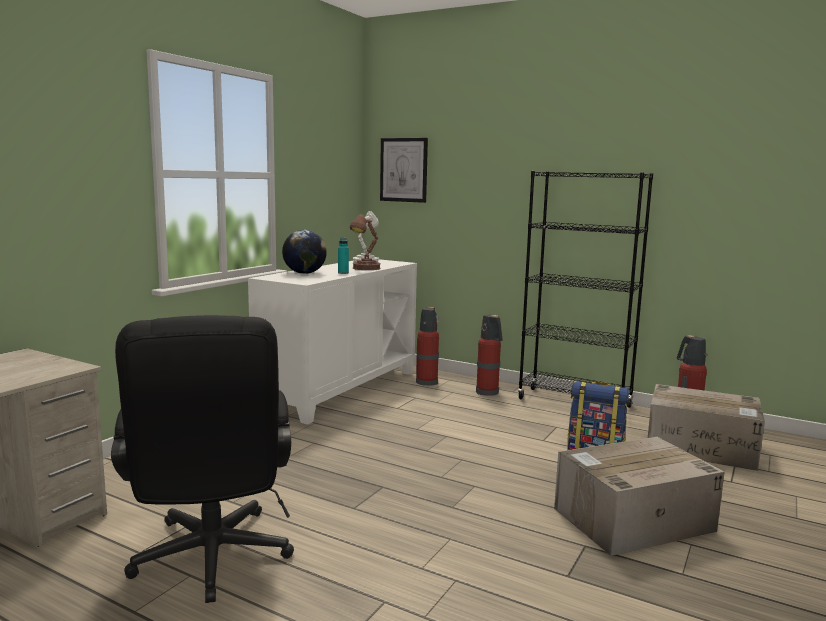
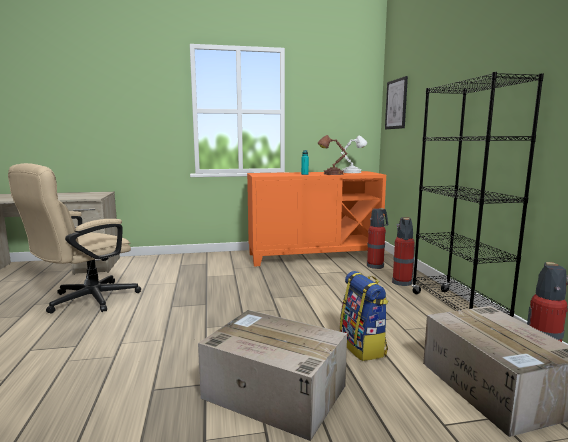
camera: 50 degrees right, 0 degrees up
black office chair [111,315,294,603] -> beige office chair [8,163,141,314]
white cabinet [248,259,417,425] -> orange cabinet [247,171,386,267]
globe [282,230,327,274] -> none

